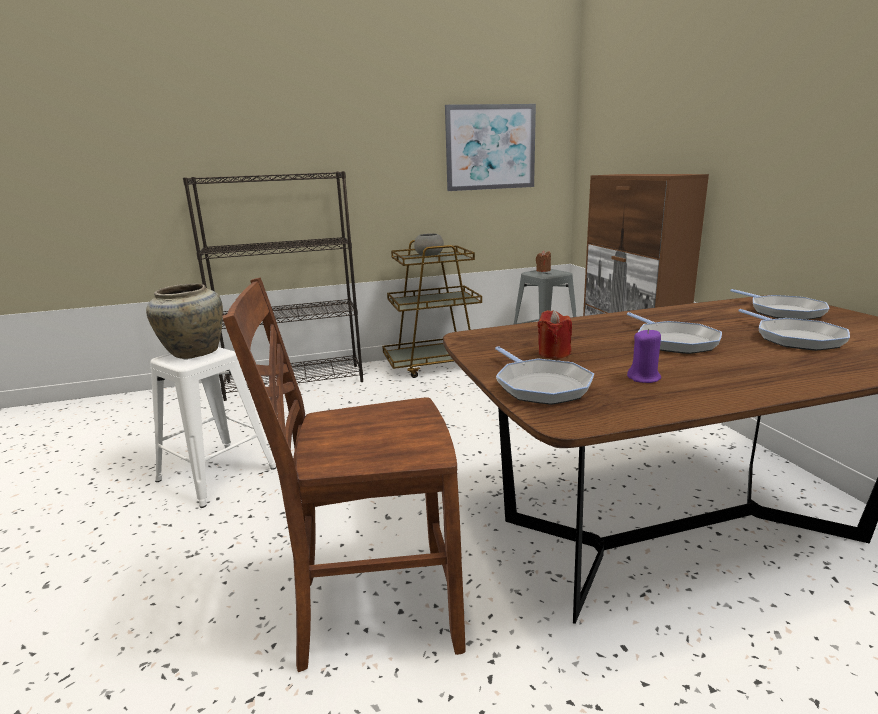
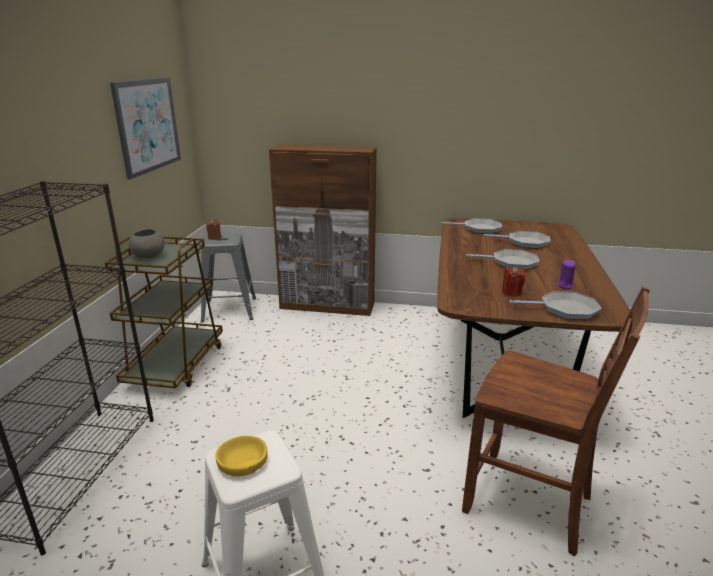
camera: 65 degrees left, 5 degrees up
beige vase [146,284,223,359] -> yellow bowl [215,436,268,476]
brown chair [222,278,465,672] -> brown chair turned 75 degrees counterclockwise [462,287,650,556]

